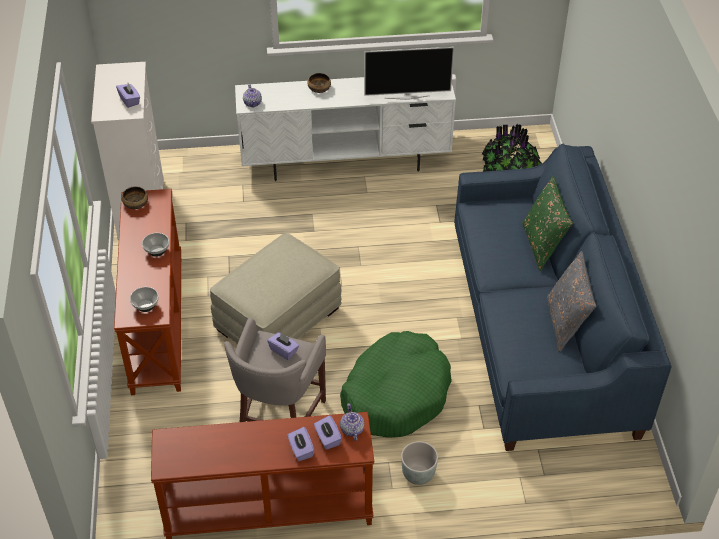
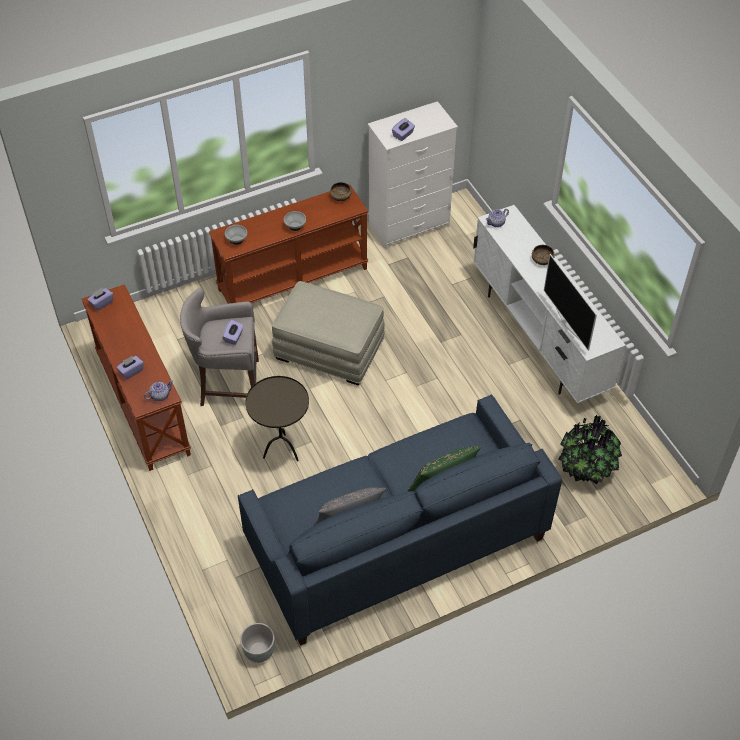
camera: 70 degrees right, 5 degrees up
purple tissue box [314,415,342,450] -> purple tissue box moved to [87,288,113,311]
green dog bed [340,331,452,438] -> brown side table [245,376,309,461]
grey planter [401,441,438,485] -> grey planter moved to [240,623,274,663]

